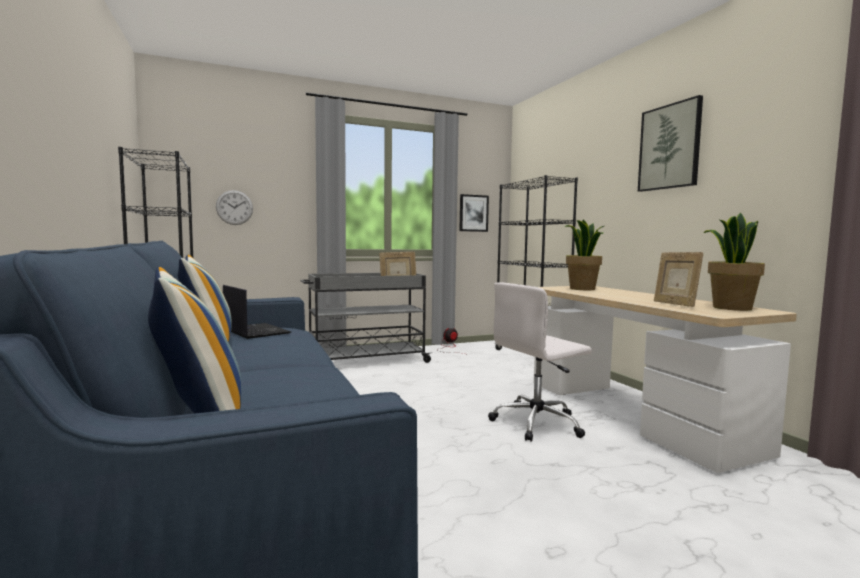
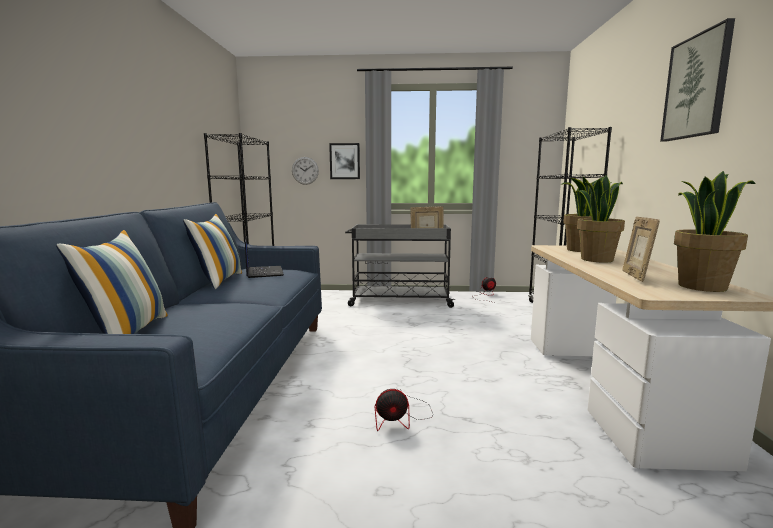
camera: 25 degrees right, 5 degrees up
picture [459,194,489,232] -> picture moved to [329,143,360,179]
white office chair [488,282,592,442] -> none
none -> fan [375,389,433,431]
none -> potted plant [575,175,625,263]

